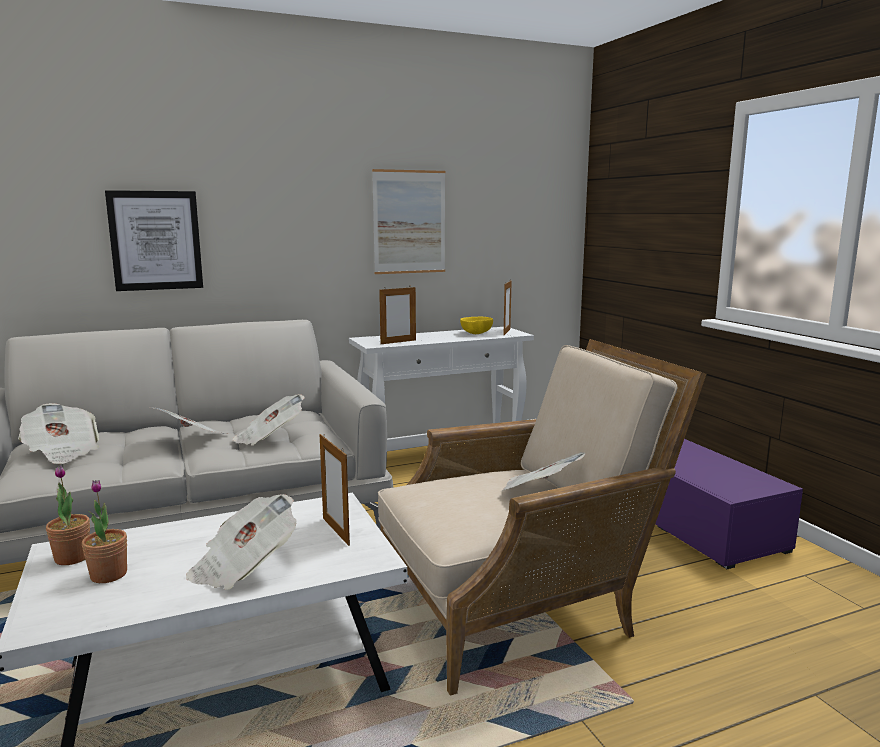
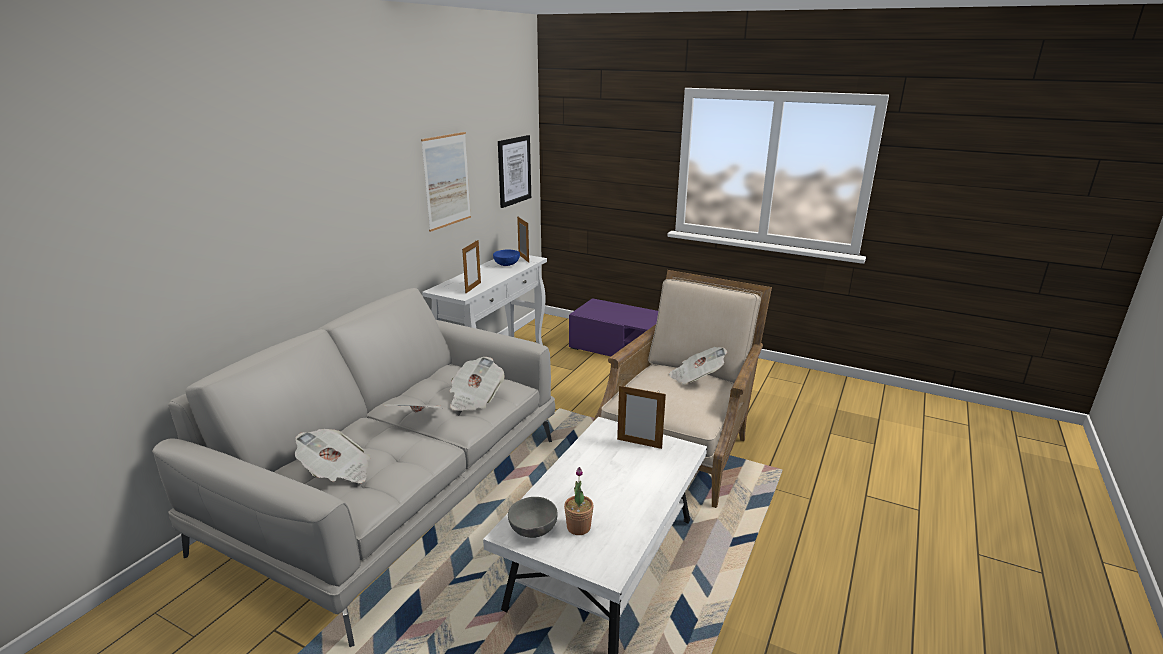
camera: 40 degrees left, 10 degrees up
potted plant [46,466,90,565] -> grey bowl [508,497,557,538]
picture [105,190,203,291] -> picture moved to [498,135,531,208]
newspaper [186,494,297,590] -> none
yellow bowl [460,317,493,334] -> blue bowl [493,250,520,266]

